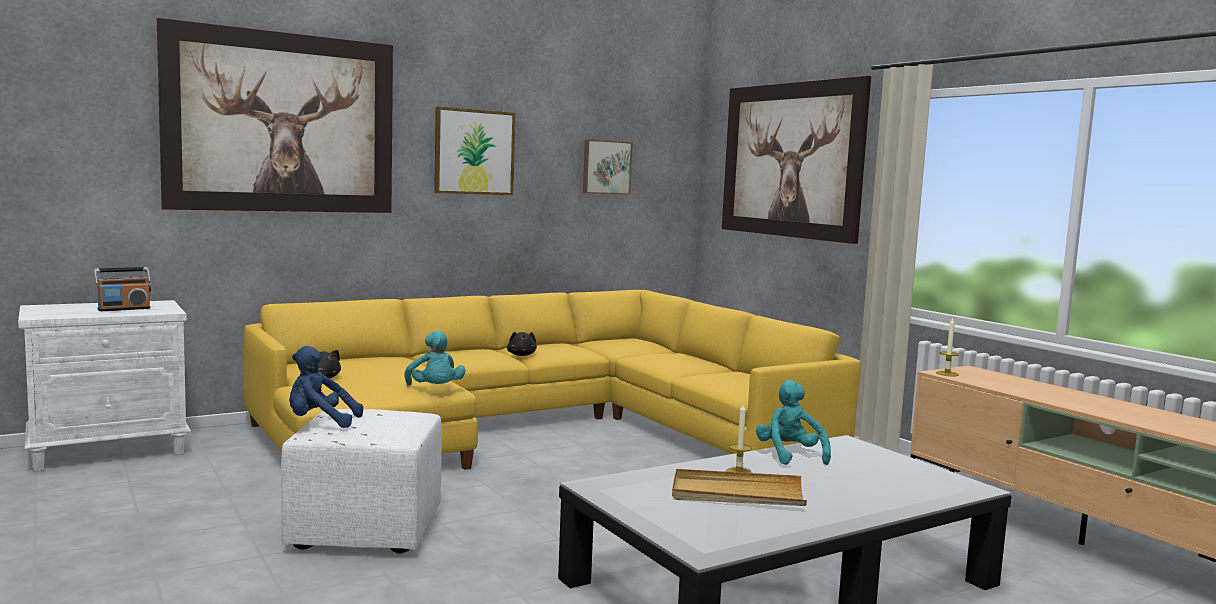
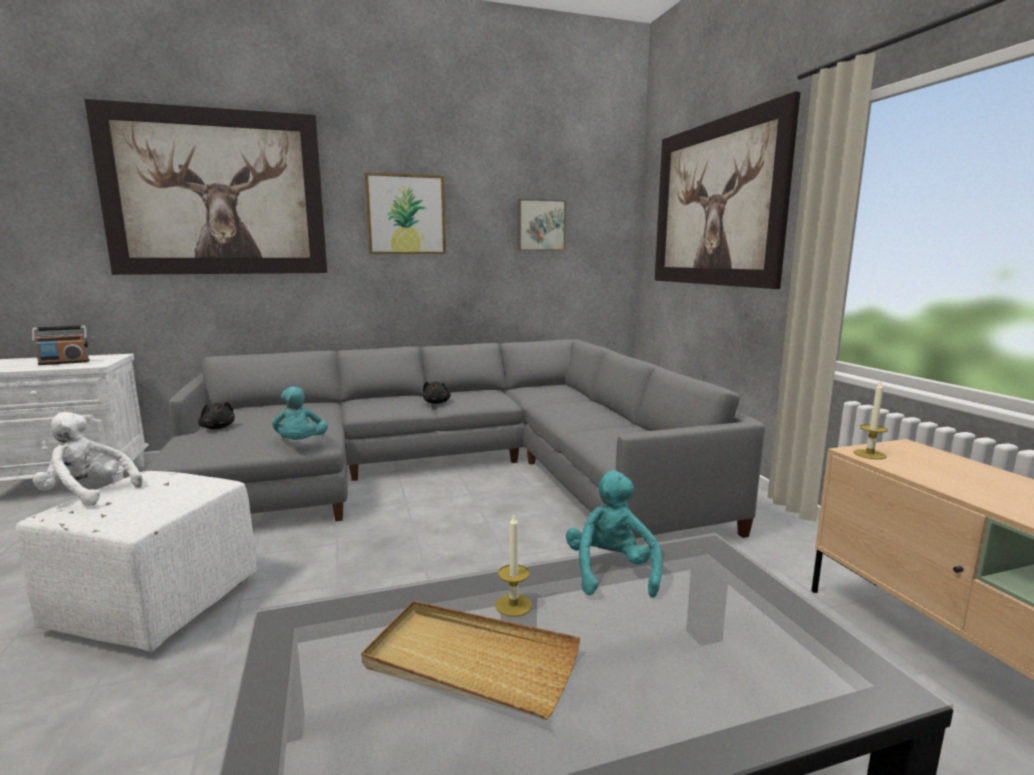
camera: 15 degrees right, 5 degrees up
yellow sofa [244,290,861,470] -> grey sofa [145,339,765,539]
blue plush toy [289,346,363,428] -> white plush toy [33,412,143,506]

